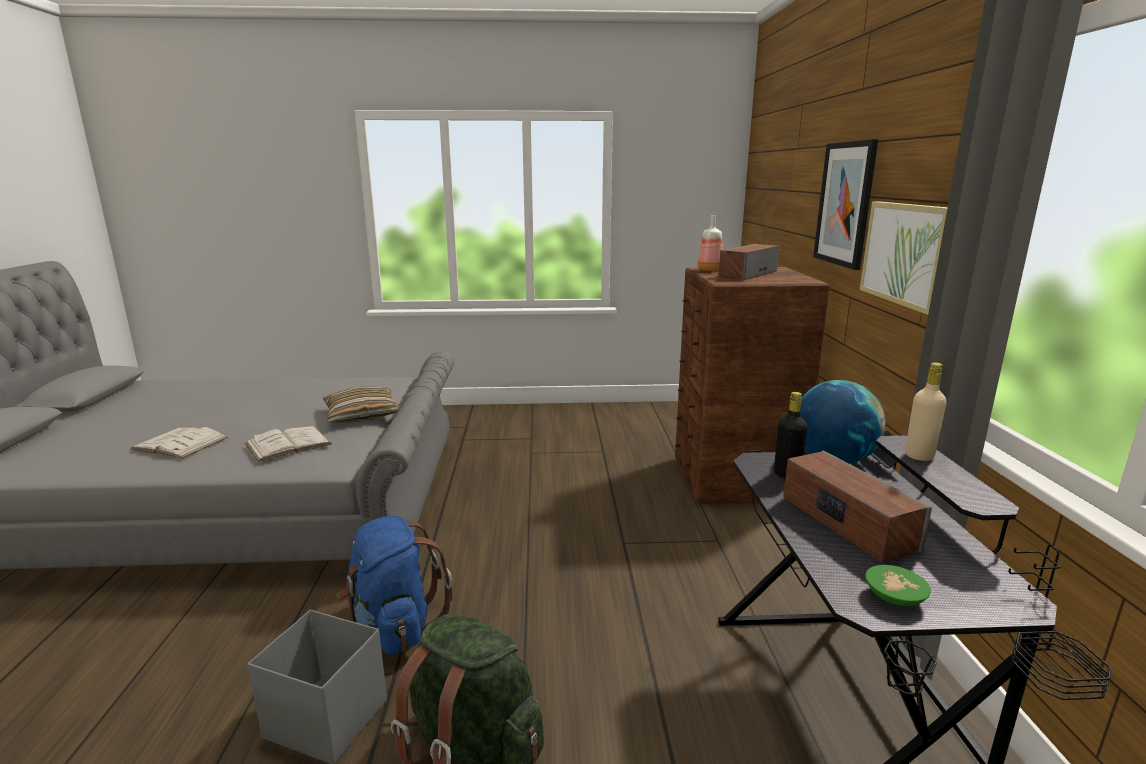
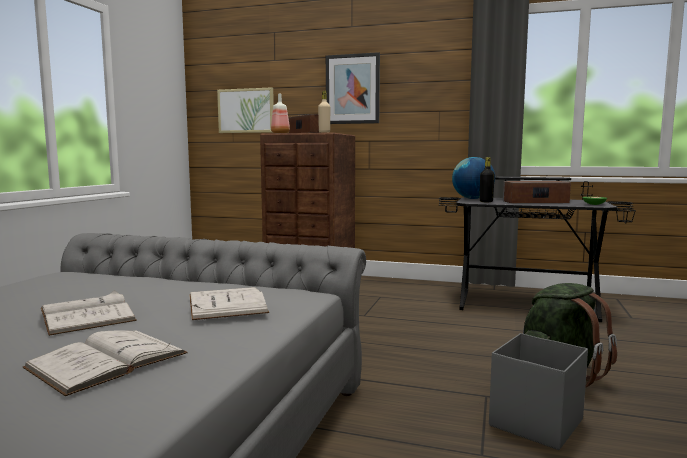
camera: 70 degrees left, 10 degrees down
pillow [323,386,400,423] -> none
blue backpack [337,515,452,655] -> none
picture [859,201,948,315] -> picture moved to [217,87,274,133]
beige bottle [905,362,947,461] -> beige bottle moved to [318,91,330,133]
none -> white book [41,290,137,336]

